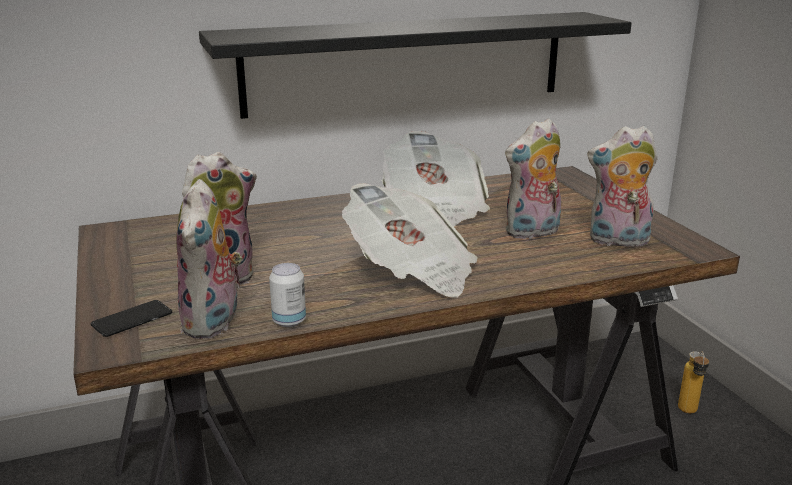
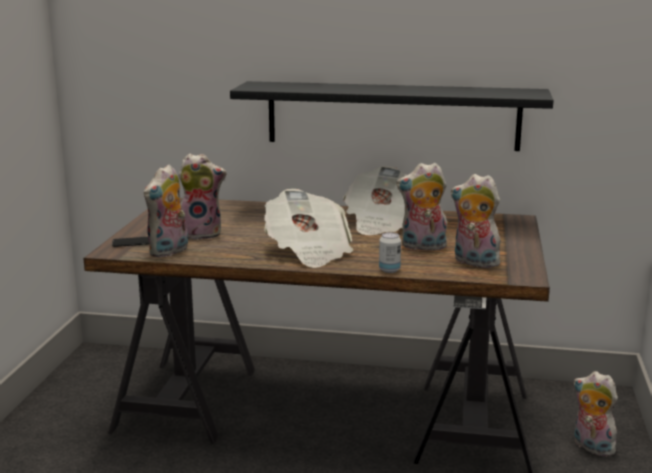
camera: 30 degrees right, 5 degrees down
can [269,263,306,327] -> can moved to [379,232,401,273]
bottle [678,351,709,413] -> plush toy [574,371,618,456]

